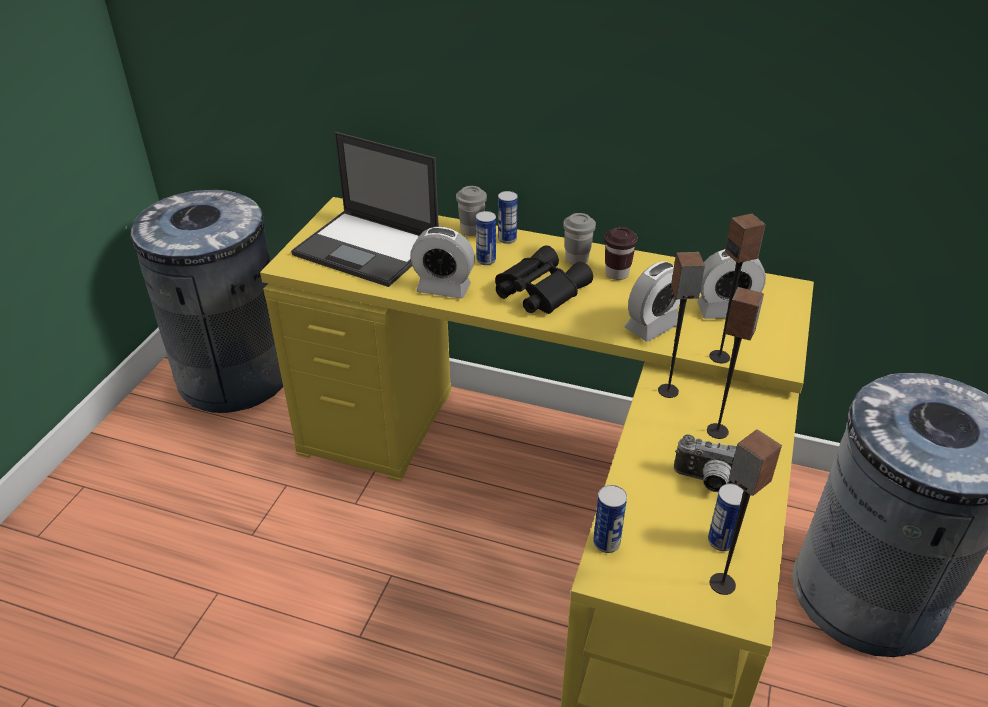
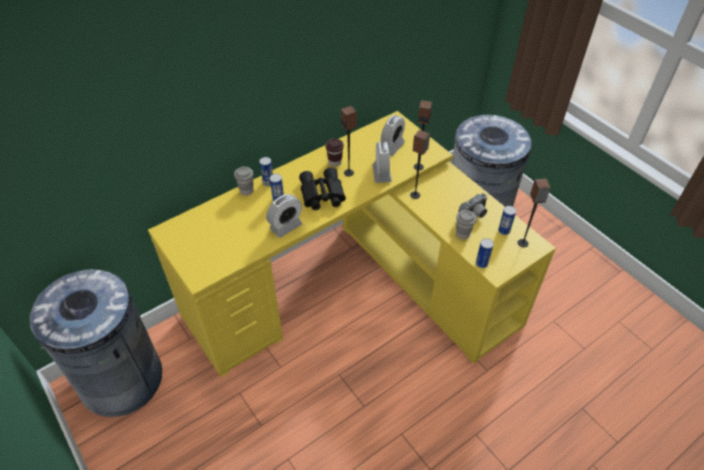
camera: 55 degrees left, 10 degrees up
laptop [291,132,439,287] -> none
grey cup [563,213,596,265] -> grey cup moved to [456,210,477,239]
speaker [707,287,764,439] -> speaker moved to [341,106,357,177]

